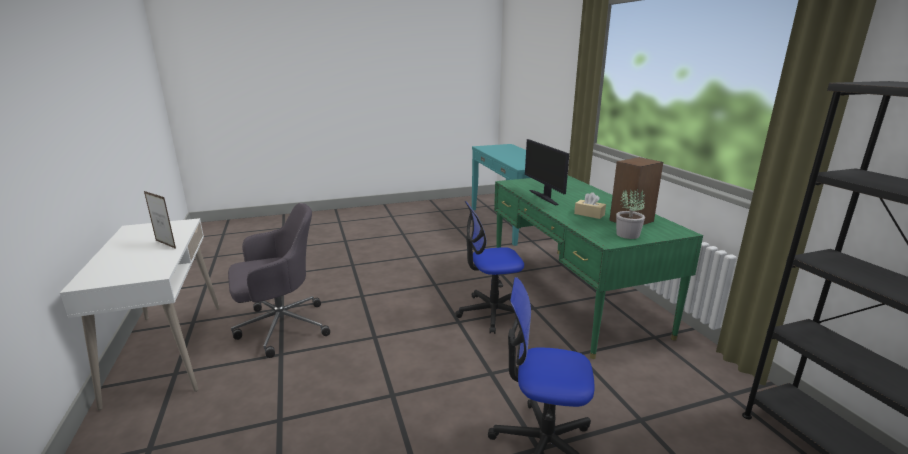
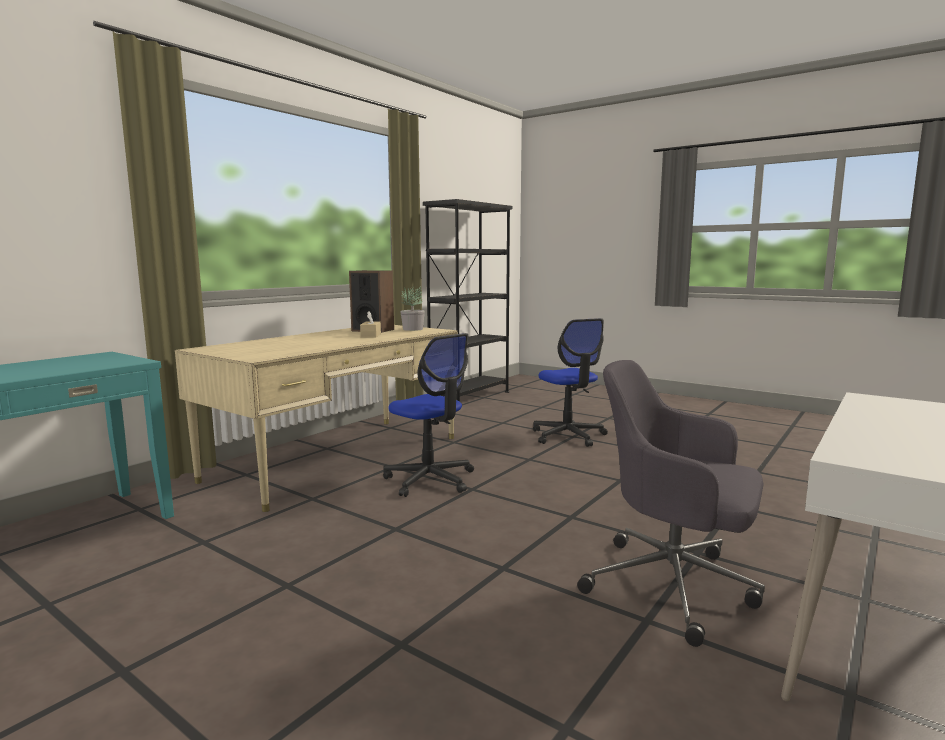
camera: 125 degrees left, 10 degrees down
picture frame [144,191,176,249] -> none
green desk [494,175,703,359] -> beige desk [175,325,458,512]
monitor [525,139,569,205] -> none

